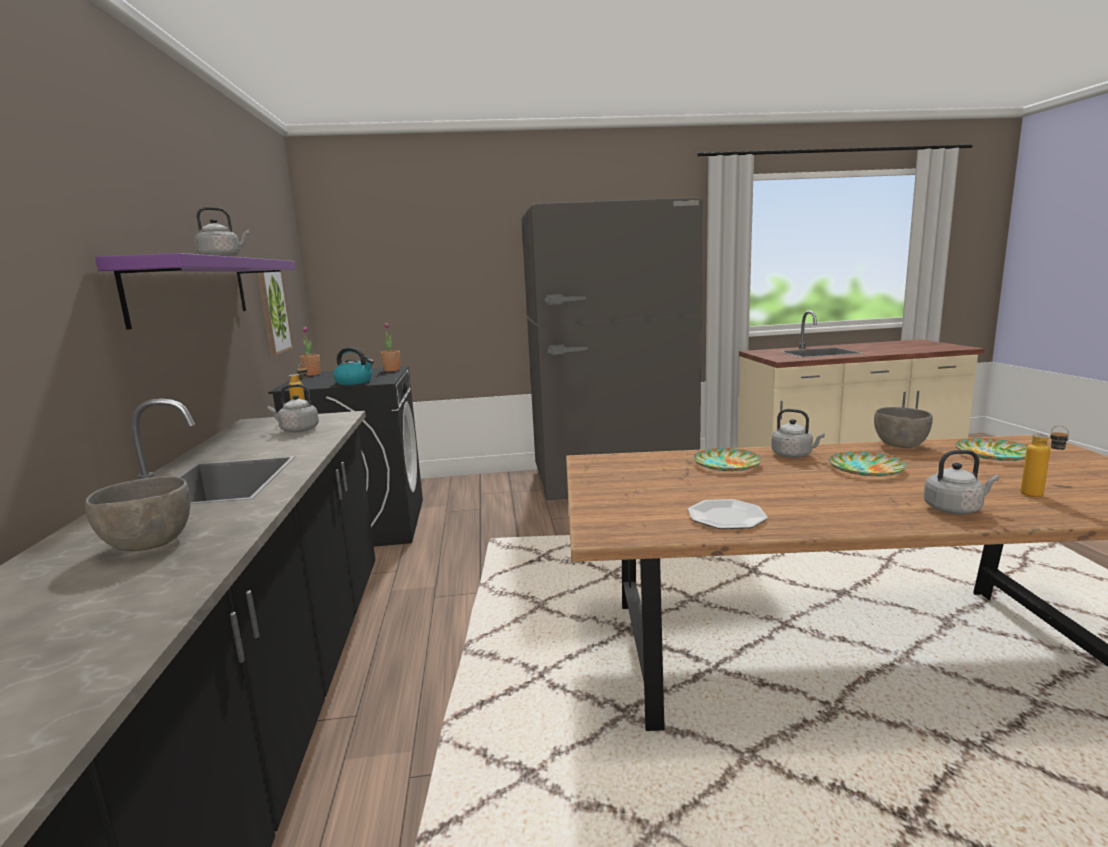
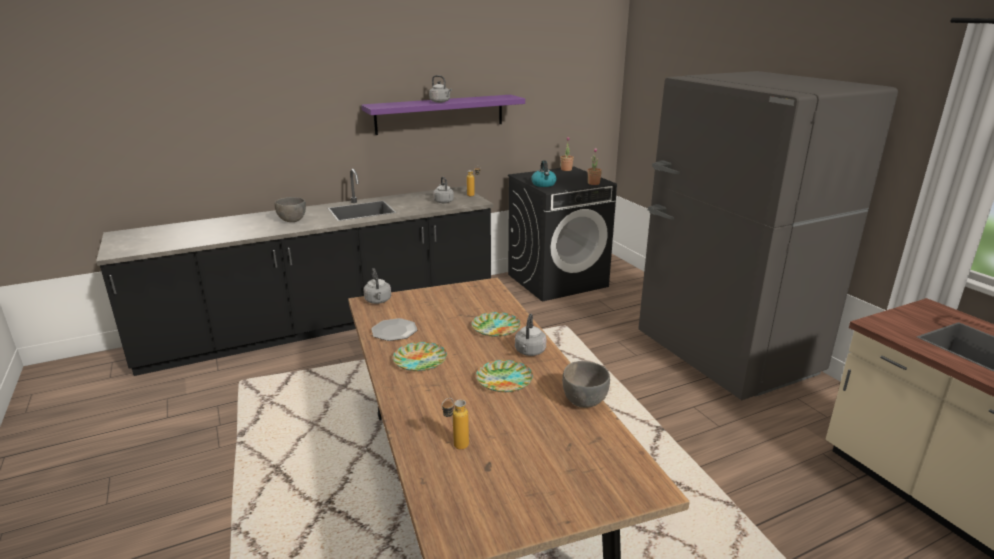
camera: 70 degrees right, 10 degrees up
picture [257,270,294,356] -> none
grey kettle [924,450,999,514] -> grey kettle moved to [363,268,391,304]
plate [955,438,1027,461] -> plate moved to [393,342,447,371]

